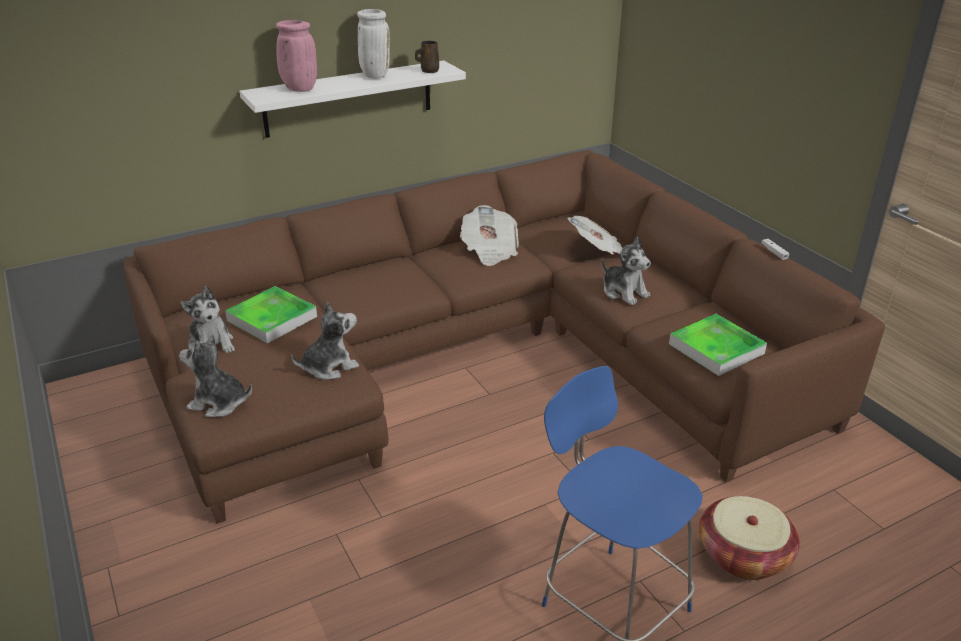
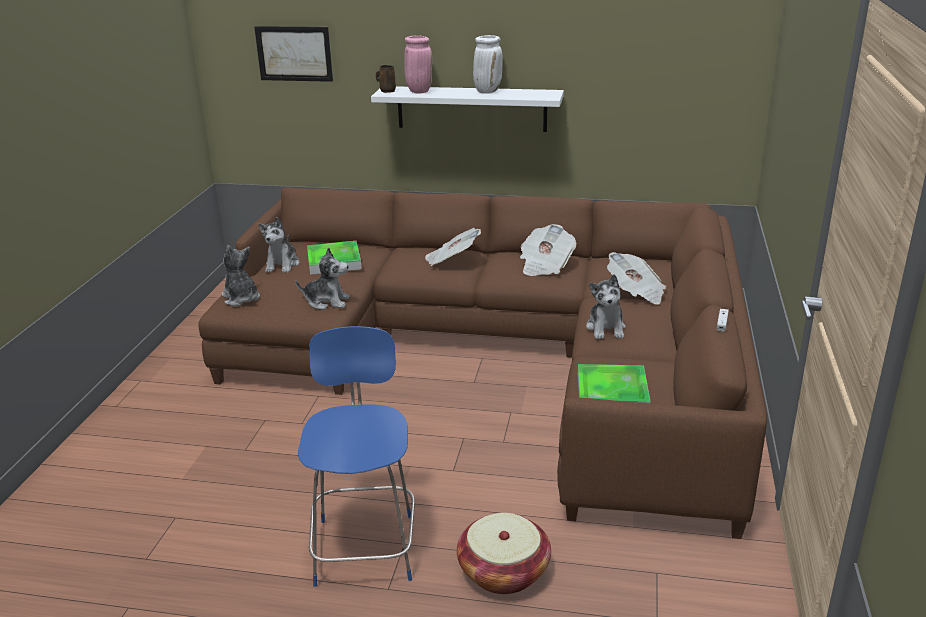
camera: 40 degrees right, 5 degrees down
brown mug [415,41,439,73] -> brown mug moved to [376,65,396,93]
none -> picture [254,26,333,82]
none -> newspaper [425,228,481,266]

